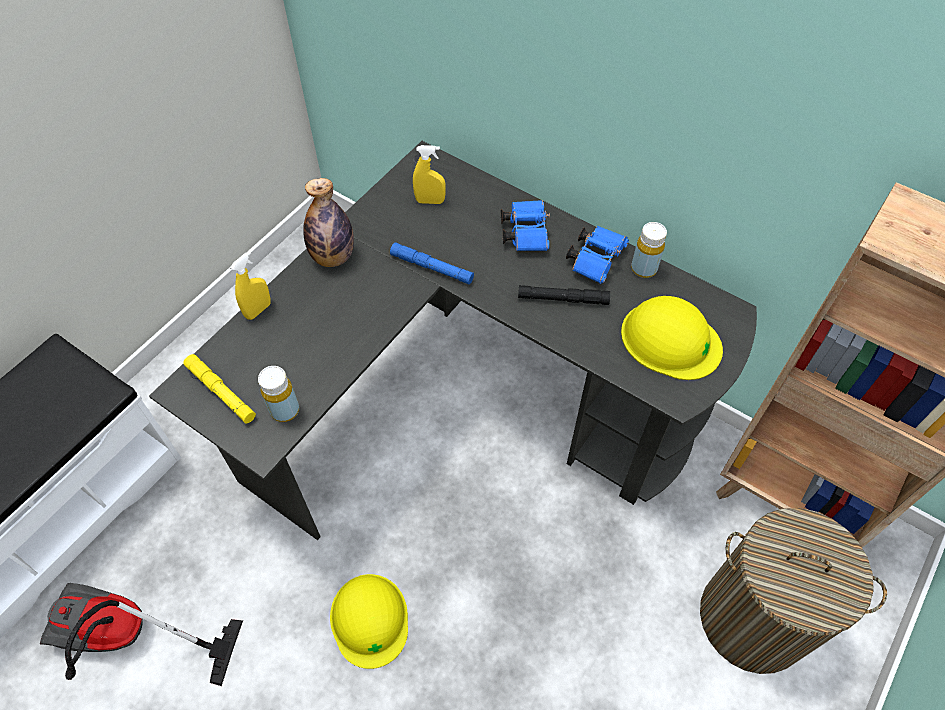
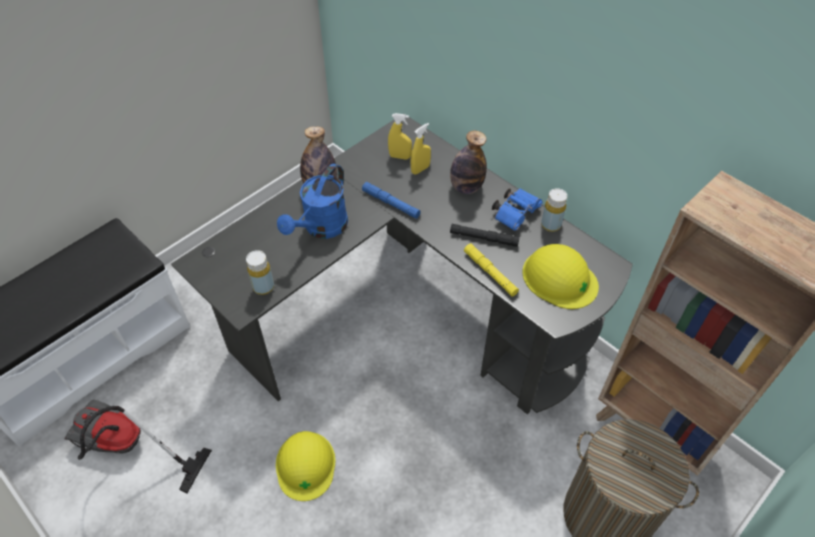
camera: 10 degrees right, 5 degrees down
yellow flashlight [183,354,256,423] -> yellow flashlight moved to [464,244,519,297]
yellow spray bottle [230,250,271,320] -> yellow spray bottle moved to [410,123,431,174]
blue binoculars [501,200,550,251] -> bottle [450,131,487,194]
none -> blue watering can [277,164,348,239]

